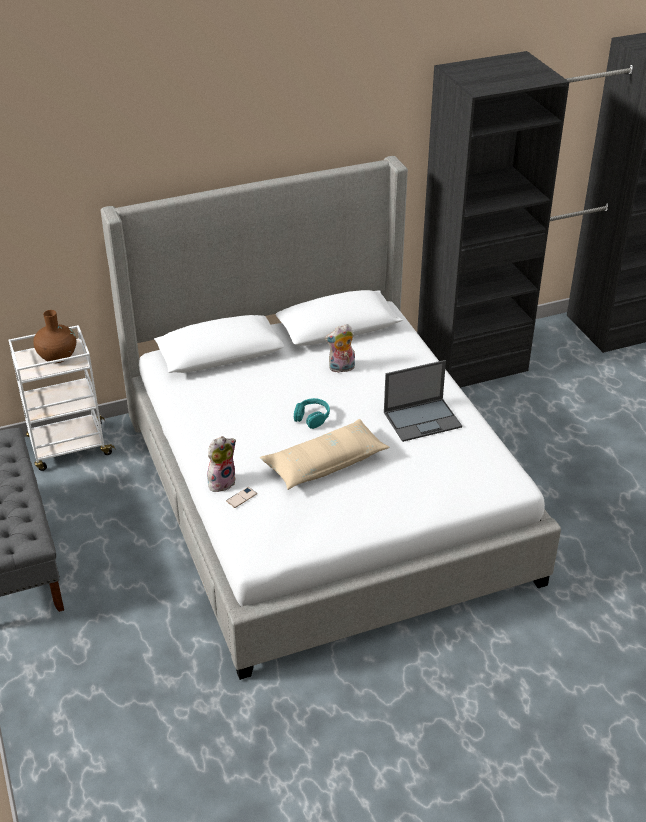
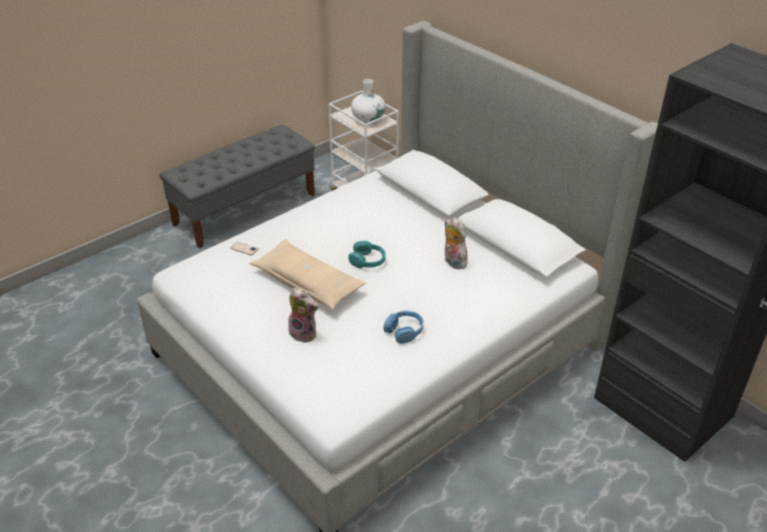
camera: 70 degrees right, 0 degrees up
brown vase [33,310,76,363] -> white vase [351,79,385,124]
plush toy [207,436,236,492] -> plush toy moved to [288,287,319,343]
laptop [384,360,462,442] -> blue headphones [383,311,424,344]

